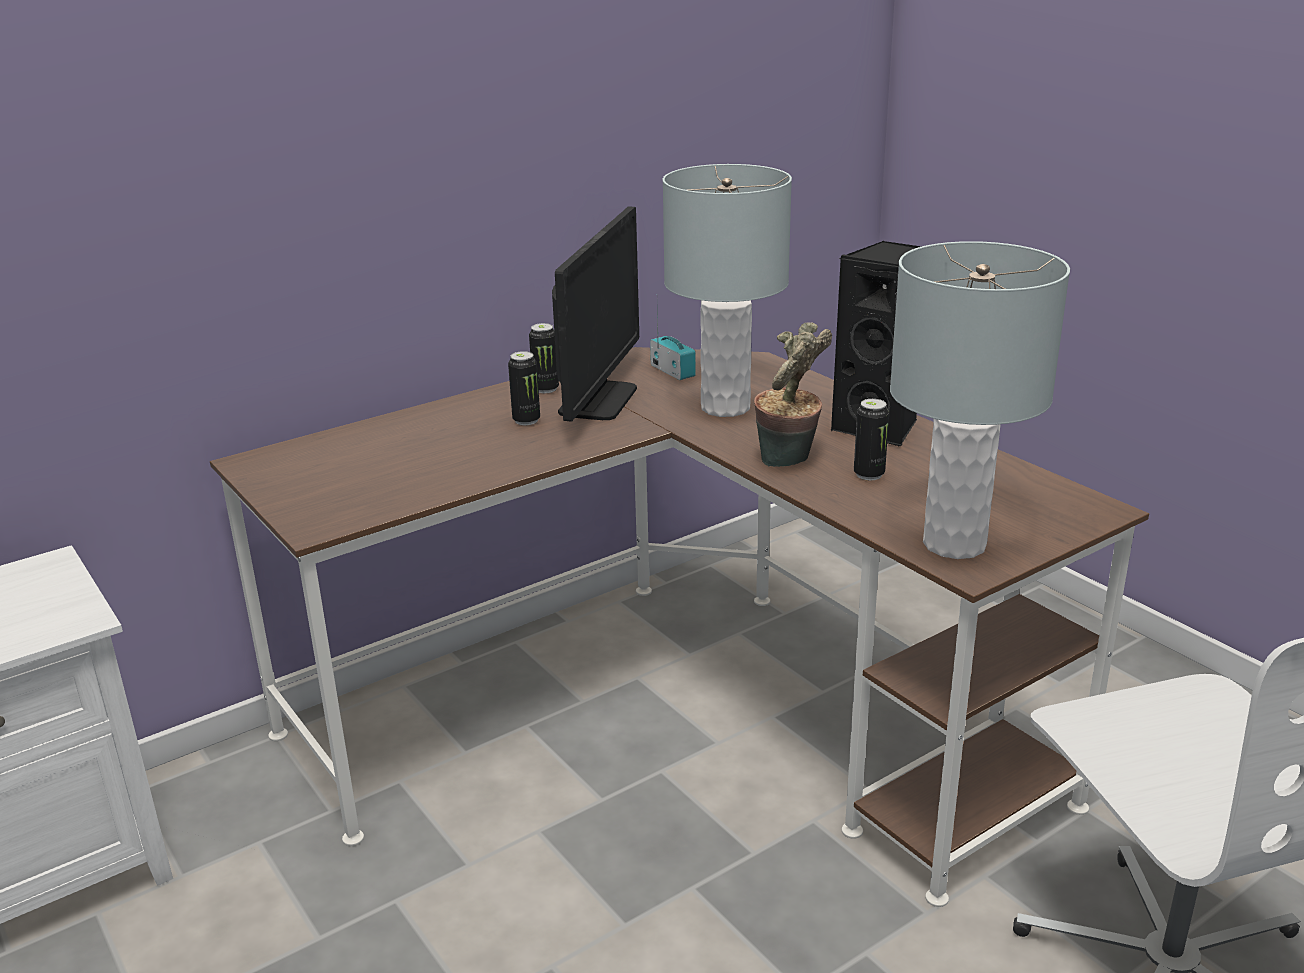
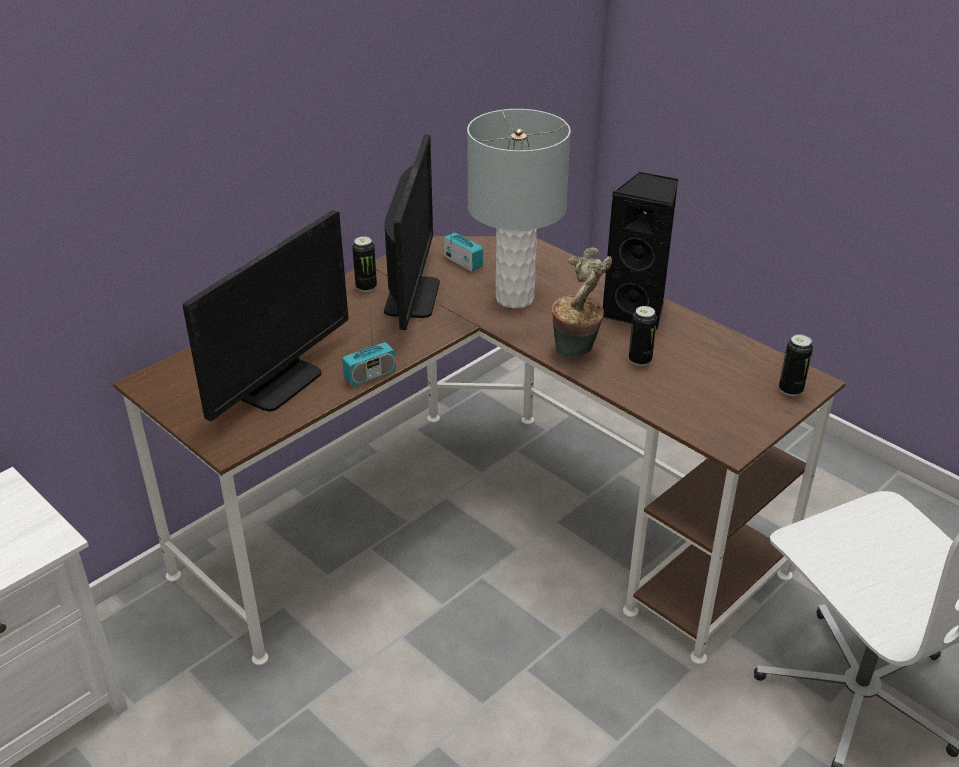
camera: 10 degrees left, 10 degrees up
can [508,351,540,425] -> can moved to [779,334,813,396]
grey table lamp [890,241,1070,559] -> none
none -> monitor [183,210,348,421]
none -> radio [342,305,396,386]

